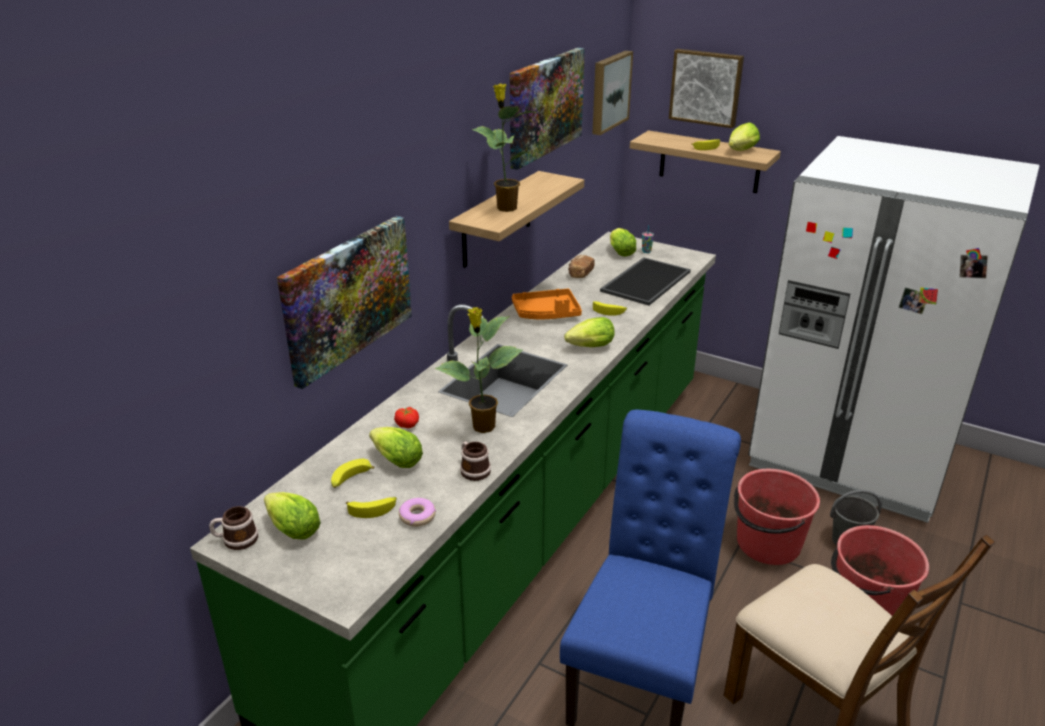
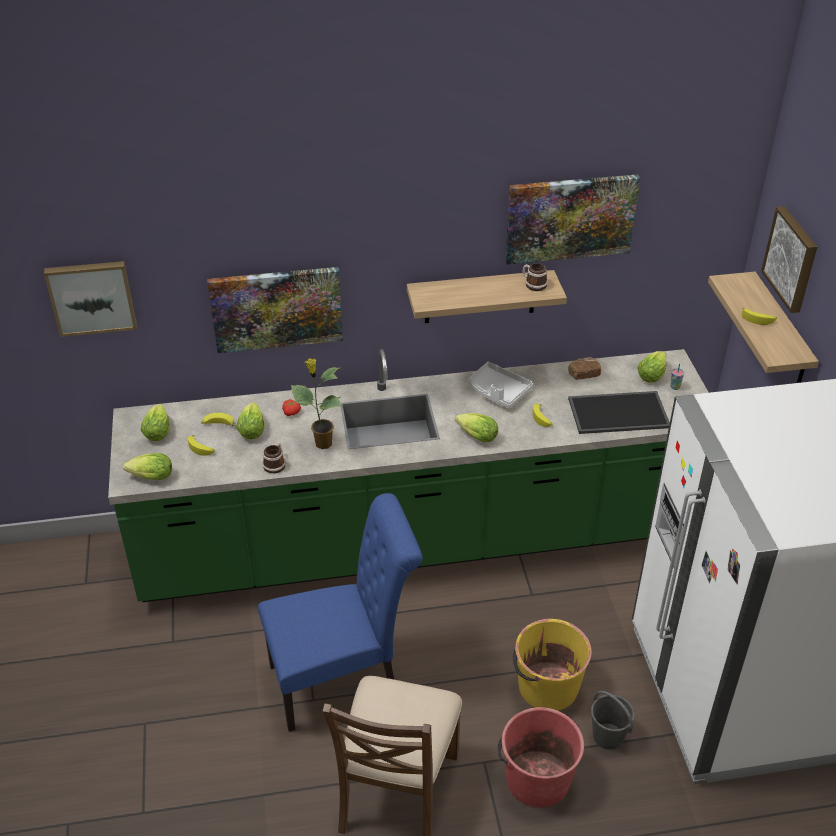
camera: 50 degrees right, 10 degrees up
mug [209,506,258,550] -> mug moved to [522,263,548,291]
donut [399,498,436,527] -> none
potted plant [472,84,540,212] -> none
orange tray [512,289,582,319] -> grey tray [469,362,533,409]
picture [592,50,633,135] -> picture moved to [44,261,137,337]
lettuce [729,122,760,151] -> lettuce moved to [123,453,172,480]
red bucket [734,469,820,565] -> yellow bucket [513,619,592,711]

